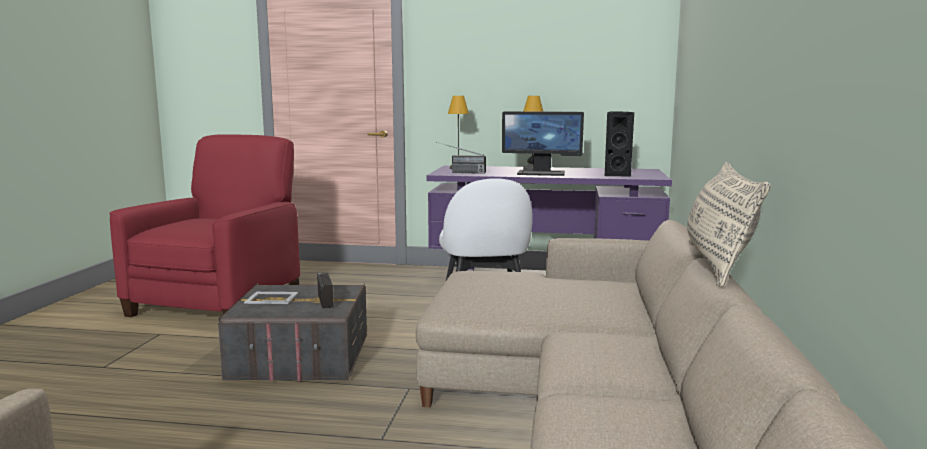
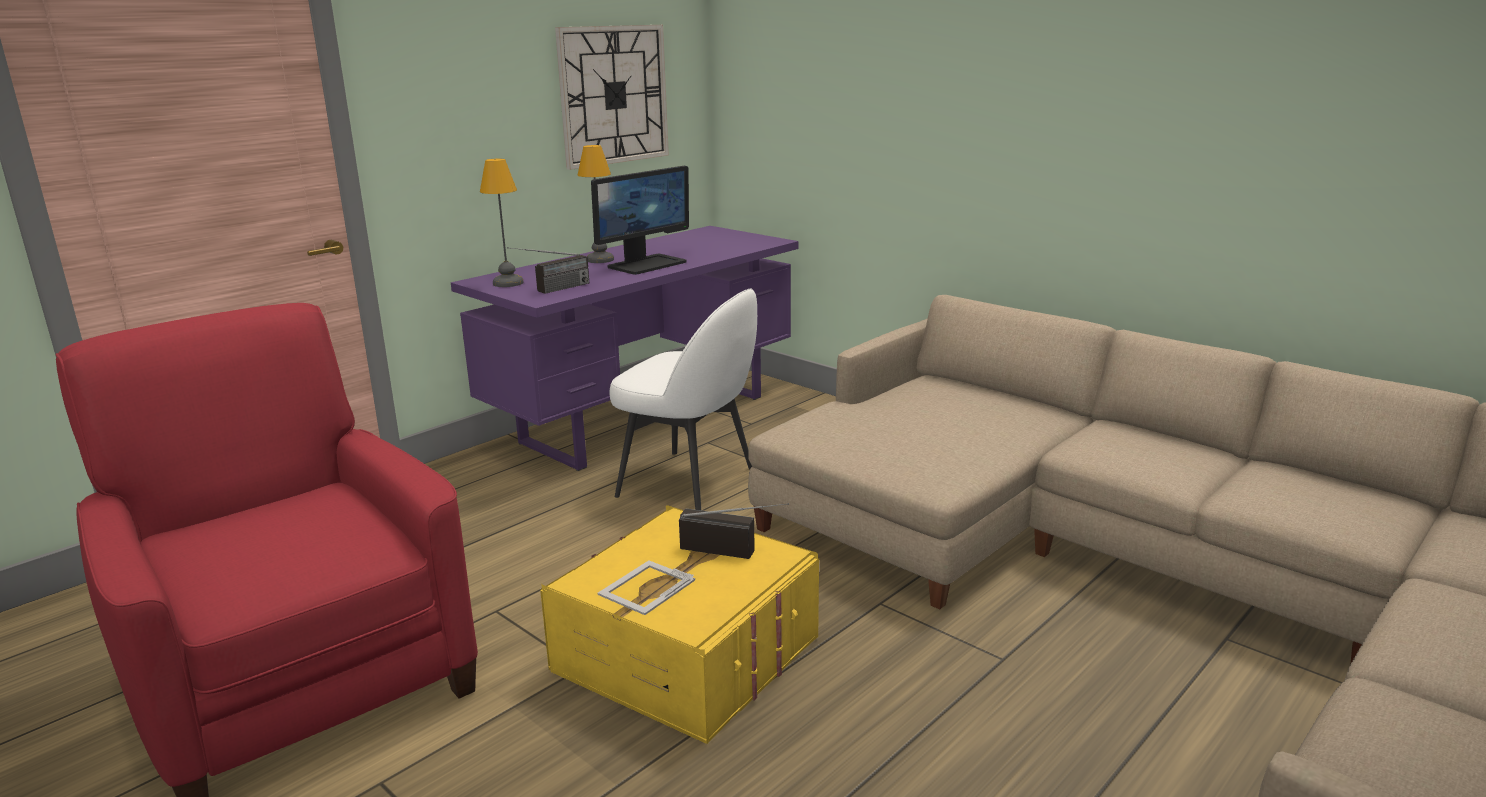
camera: 55 degrees left, 10 degrees up
grey storage box [218,283,367,381] -> yellow storage box [540,506,819,744]
black speaker [605,112,634,177] -> none
beige pillow [687,162,771,287] -> none
none -> wall clock [555,25,669,170]

